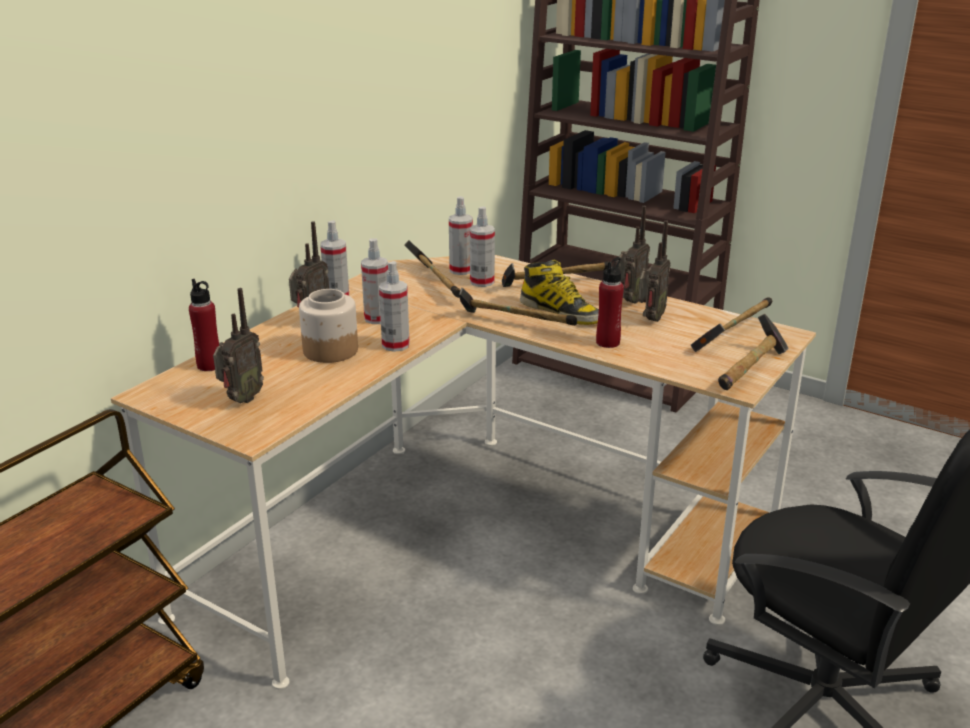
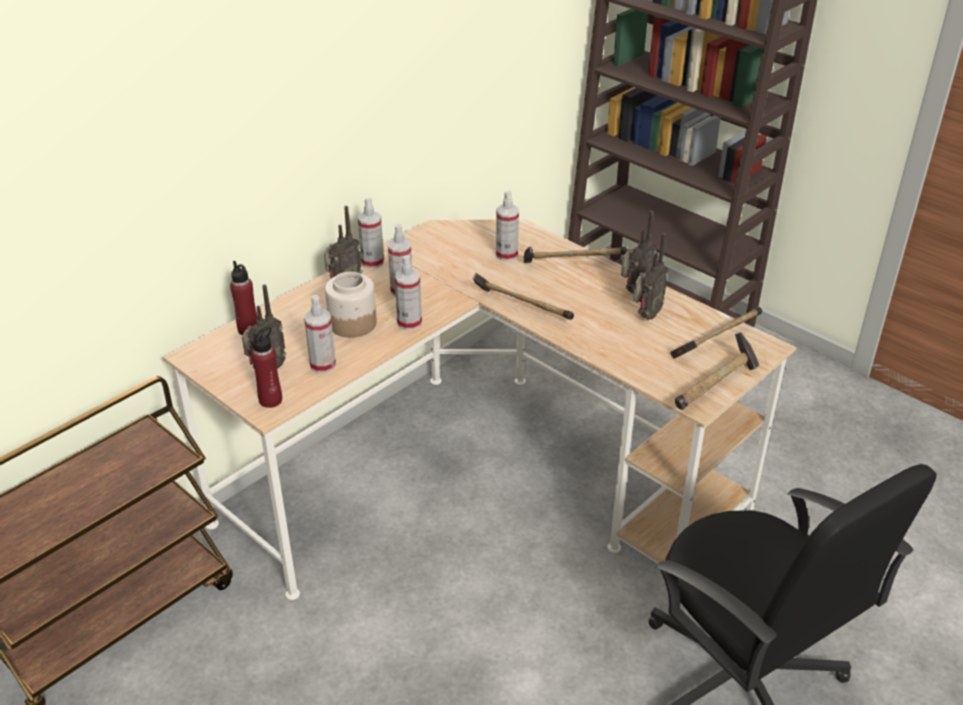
camera: 10 degrees right, 10 degrees up
hammer [404,240,460,298] -> none
spray bottle [449,196,473,275] -> spray bottle moved to [304,295,336,373]
boot [520,259,599,325] -> none
red bottle [596,257,624,348] -> red bottle moved to [251,327,282,408]

